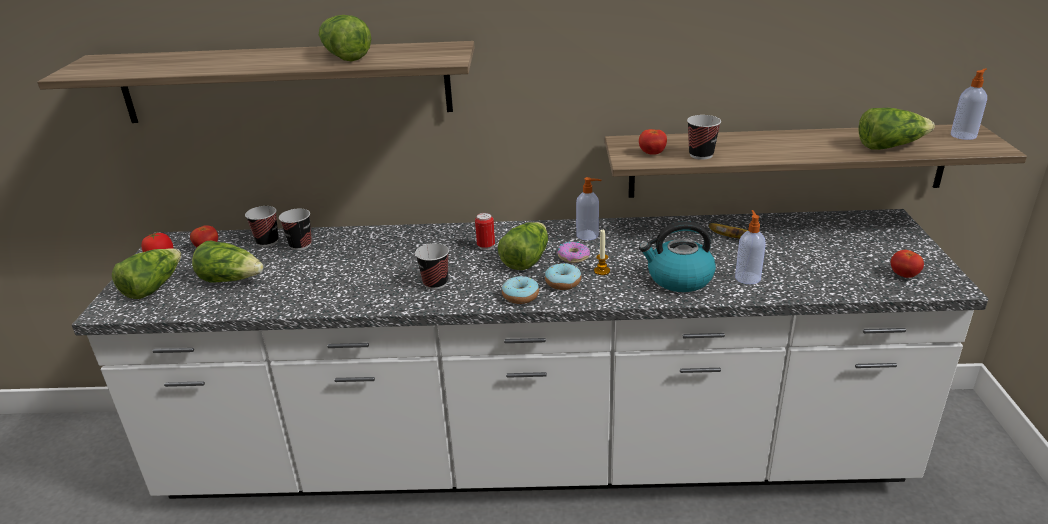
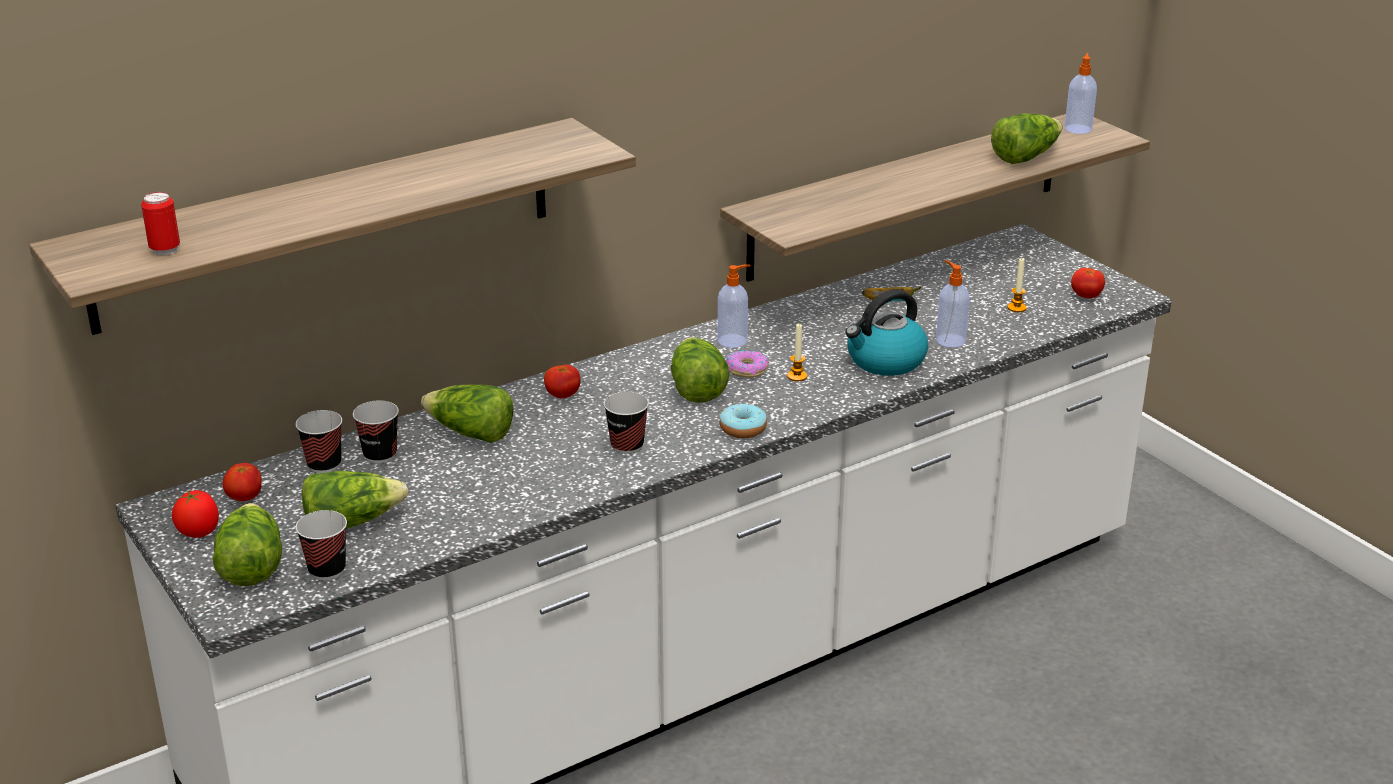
camera: 35 degrees left, 0 degrees up
lettuce [319,15,371,62] -> lettuce moved to [421,385,514,443]
can [475,213,495,250] -> can moved to [141,192,180,255]
donut [545,263,581,290] -> none
tomato [639,129,667,155] -> tomato moved to [544,364,580,398]
cup [687,115,721,160] -> cup moved to [296,510,347,580]
none -> candle [1007,258,1027,312]

